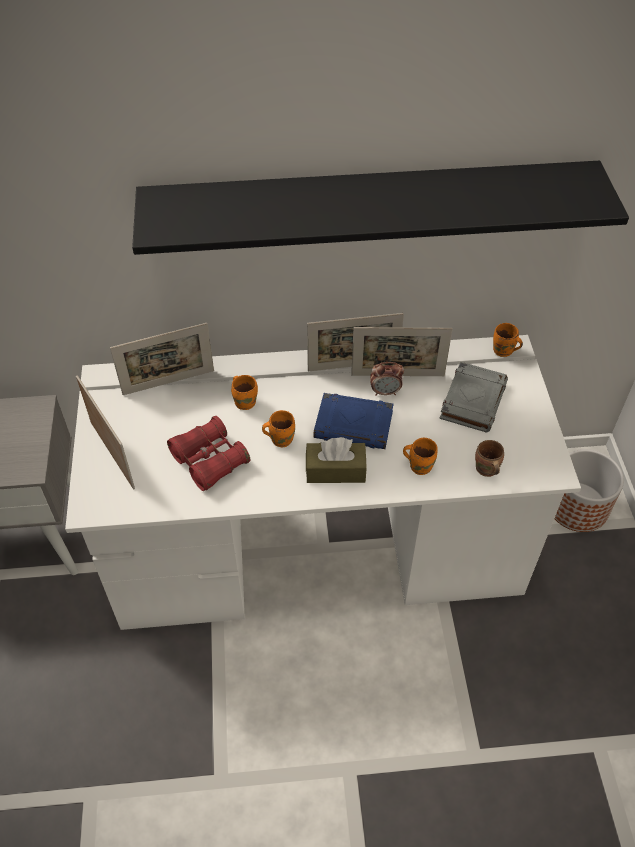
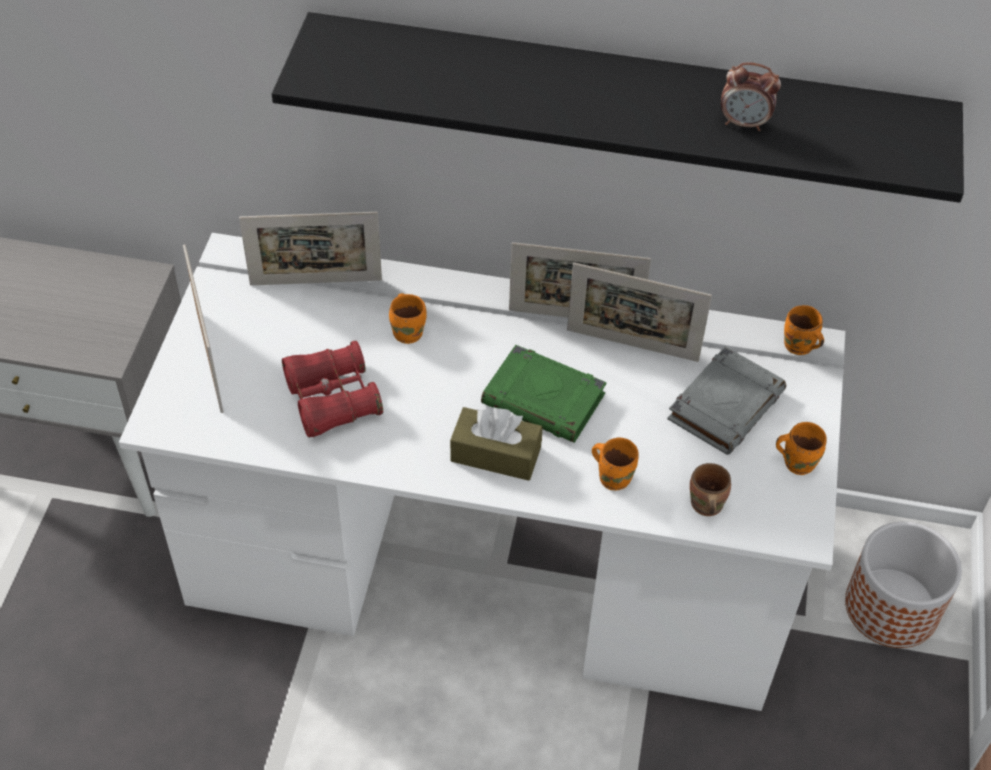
camera: 15 degrees right, 0 degrees up
orange mug [262,410,295,447] -> orange mug moved to [776,422,827,475]
blue book [313,393,394,449] -> green book [481,345,607,443]
alarm clock [370,362,404,396] -> alarm clock moved to [721,63,781,131]

